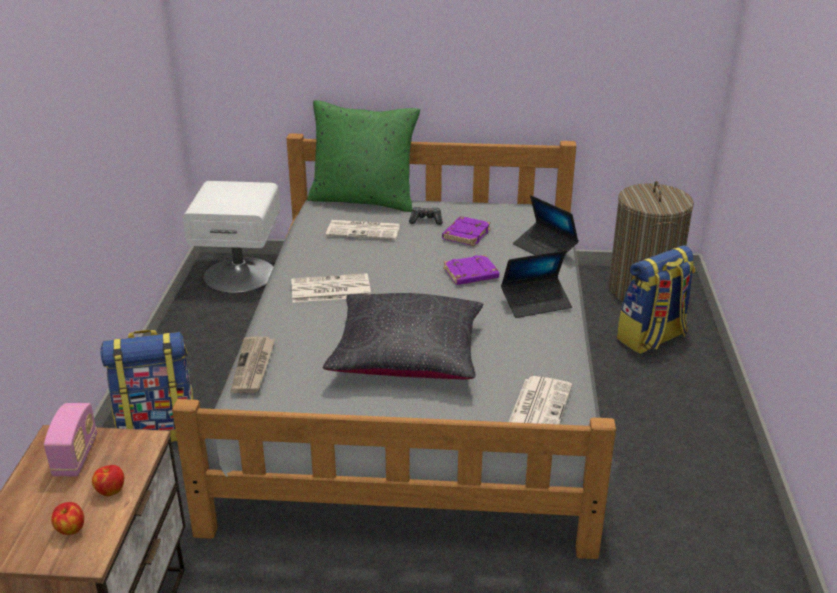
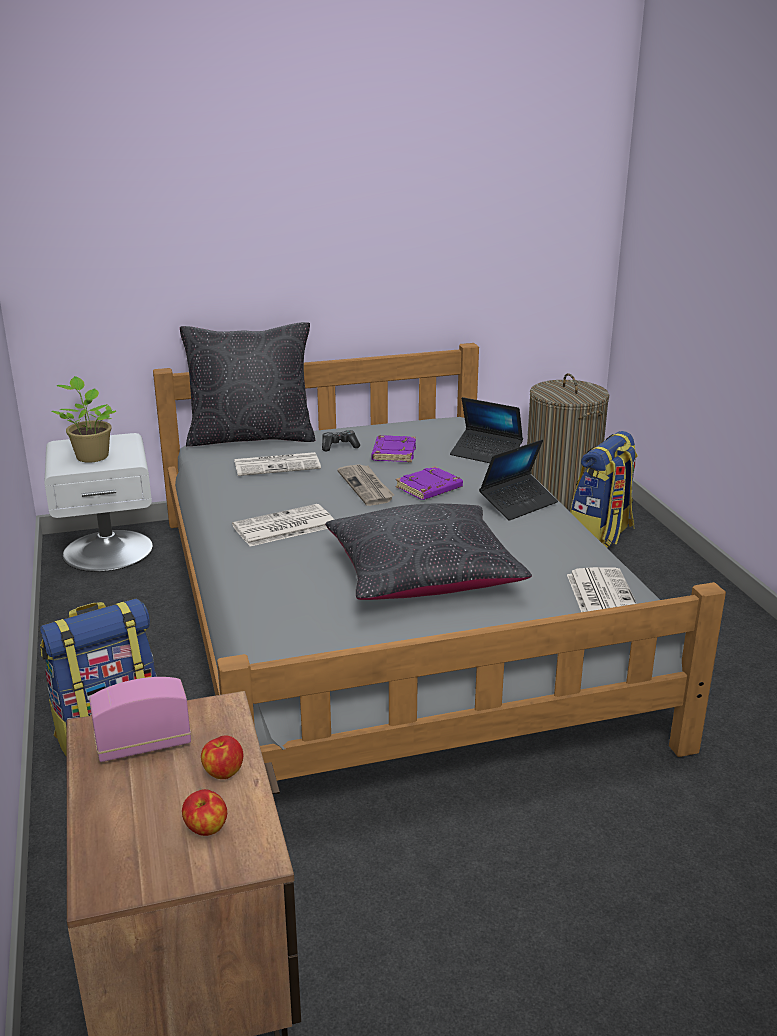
camera: 20 degrees left, 5 degrees down
radio [44,403,97,476] -> radio turned 90 degrees counterclockwise [89,677,191,762]
newspaper [231,337,275,393] -> newspaper moved to [337,464,394,506]
green pillow [307,100,420,212] -> black pillow [180,322,315,446]
none -> potted plant [51,376,116,463]

